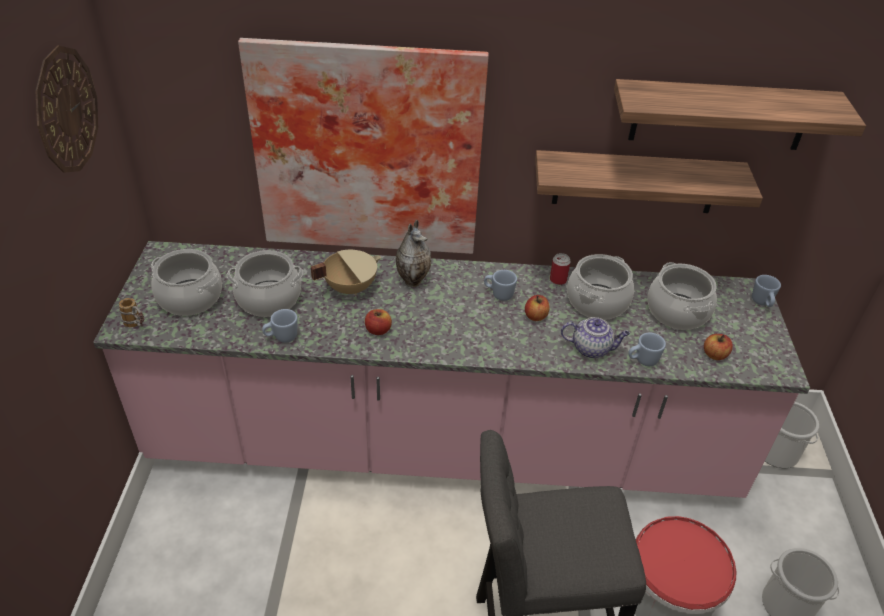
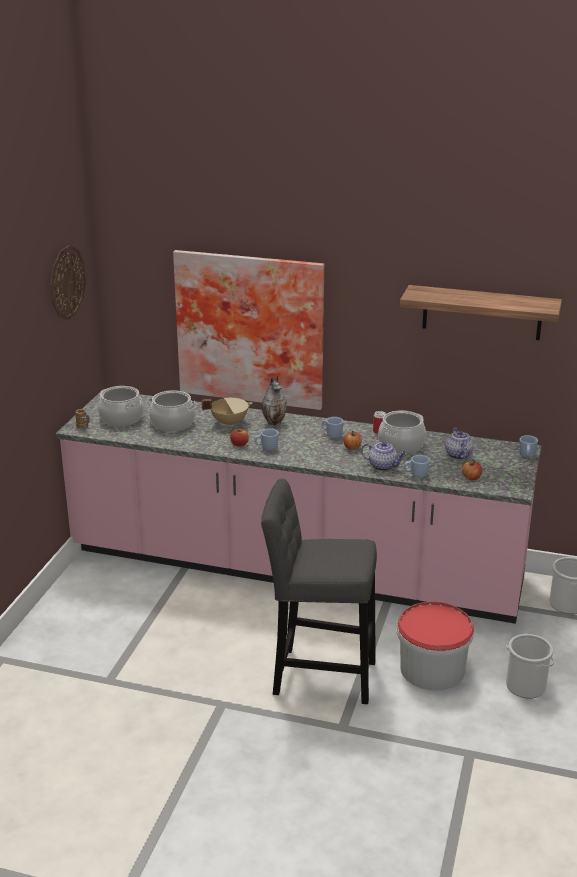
camera: 15 degrees right, 15 degrees down
blue mug [262,309,298,343] -> blue mug moved to [255,428,279,451]
shelf [535,150,763,213] -> none
cooking pot [648,262,717,330] -> teapot [445,428,474,460]

